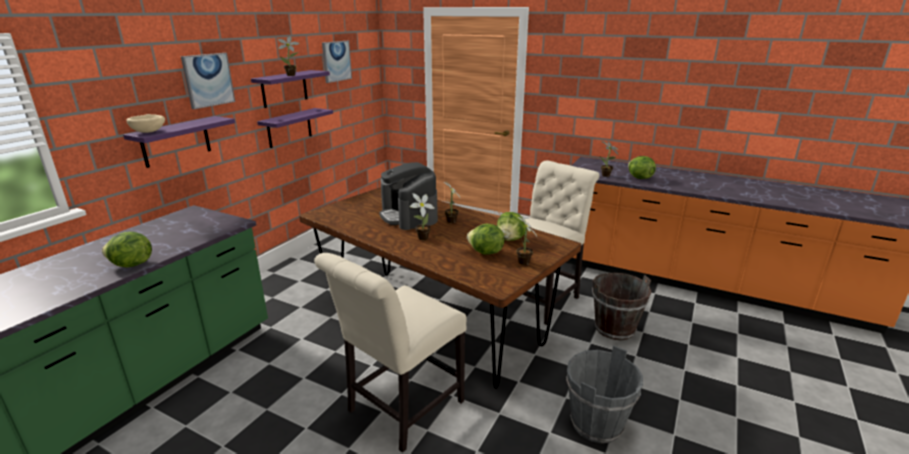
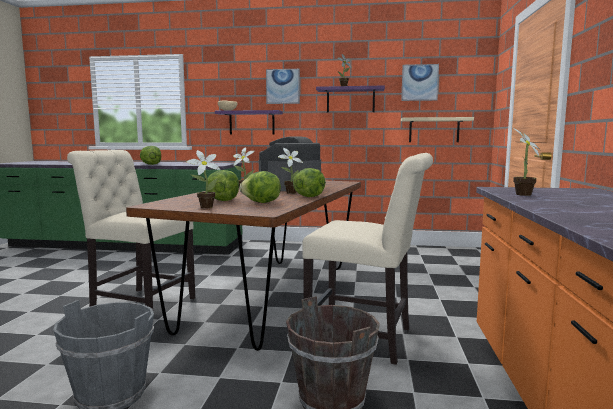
camera: 70 degrees right, 15 degrees down
purple shelf [257,108,333,148] -> none
lettuce [628,156,656,179] -> lettuce moved to [293,168,326,197]
none -> beige shelf [401,117,474,142]

